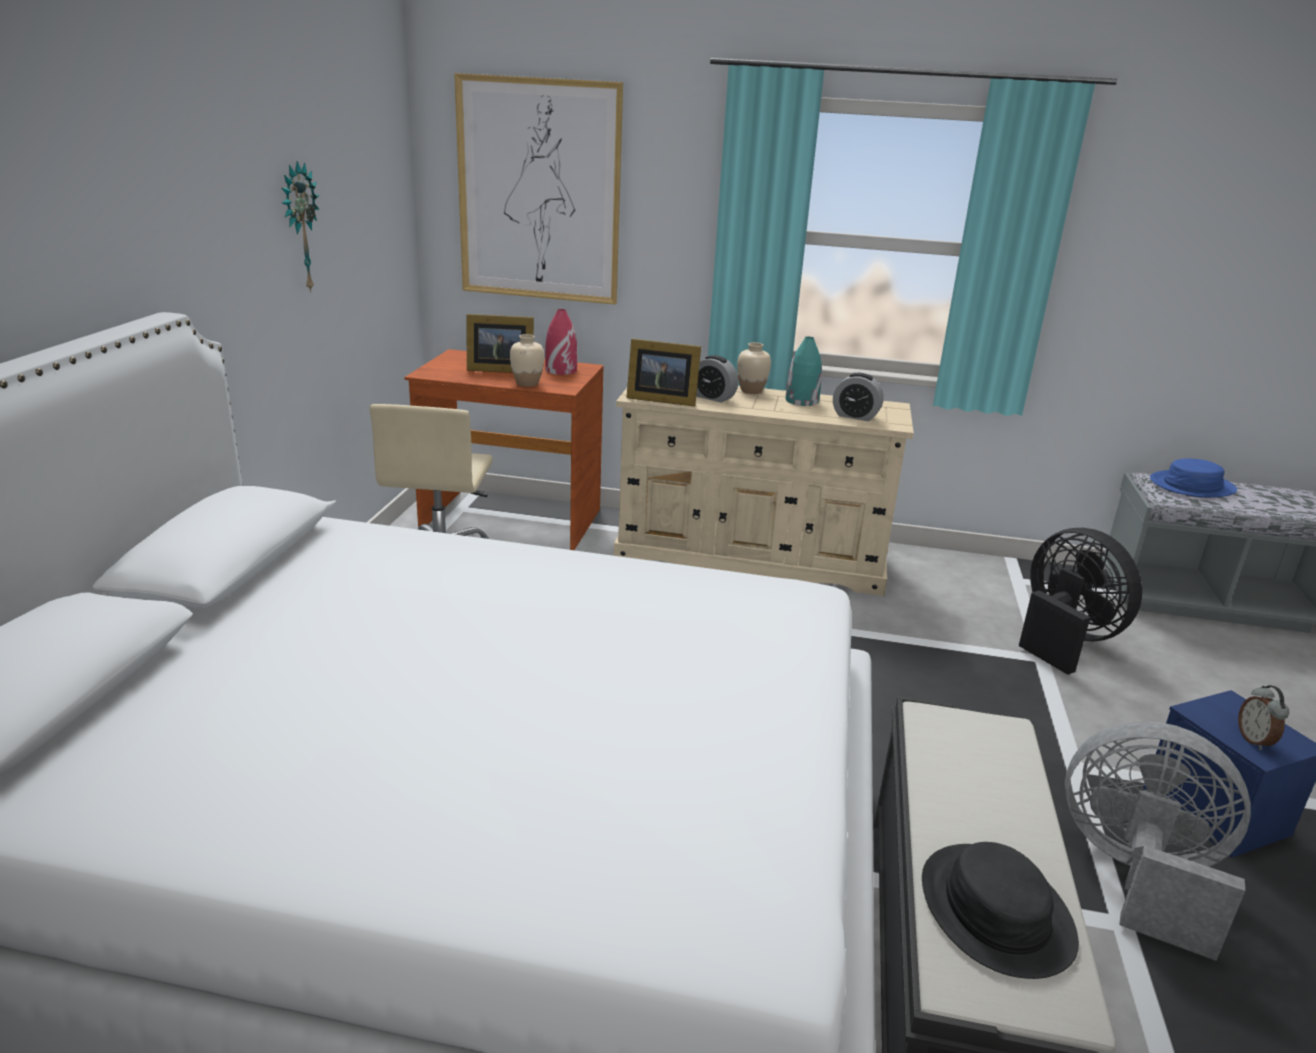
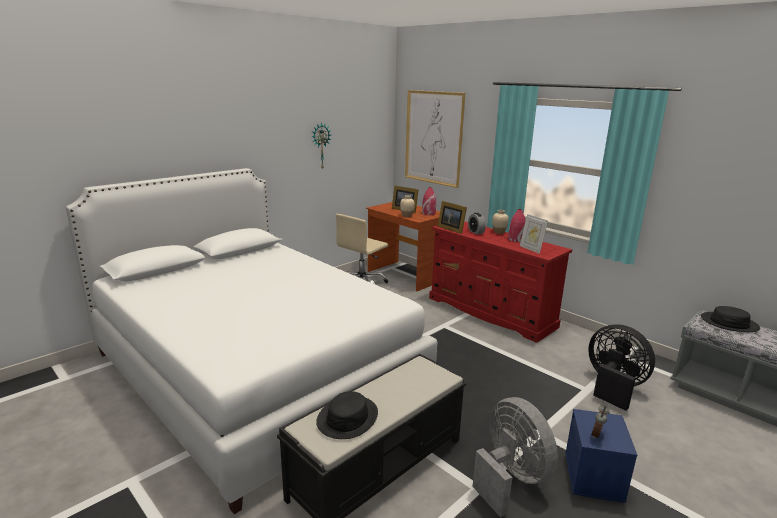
camera: 35 degrees right, 5 degrees down
beige dresser [614,386,914,596] -> red dresser [429,221,572,343]
turquoise vase [785,337,822,406] -> red vase [508,209,526,242]
alarm clock [833,373,884,421] -> picture frame [520,214,548,254]
black fan [1019,528,1142,675] -> black fan turned 45 degrees counterclockwise [588,324,655,411]
blue hat [1150,458,1237,498] -> black hat [701,306,760,332]

